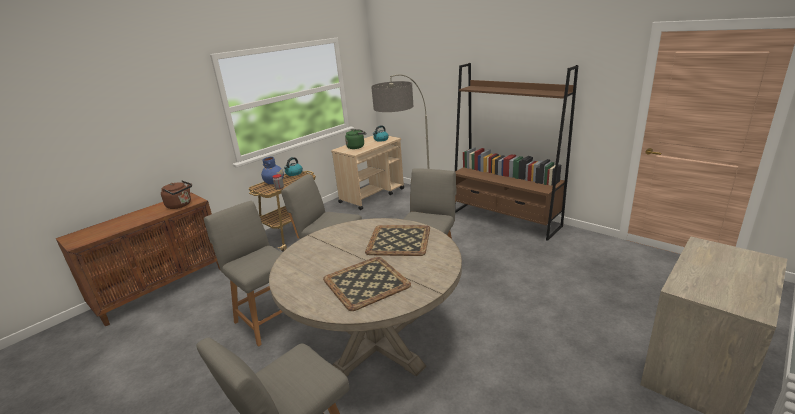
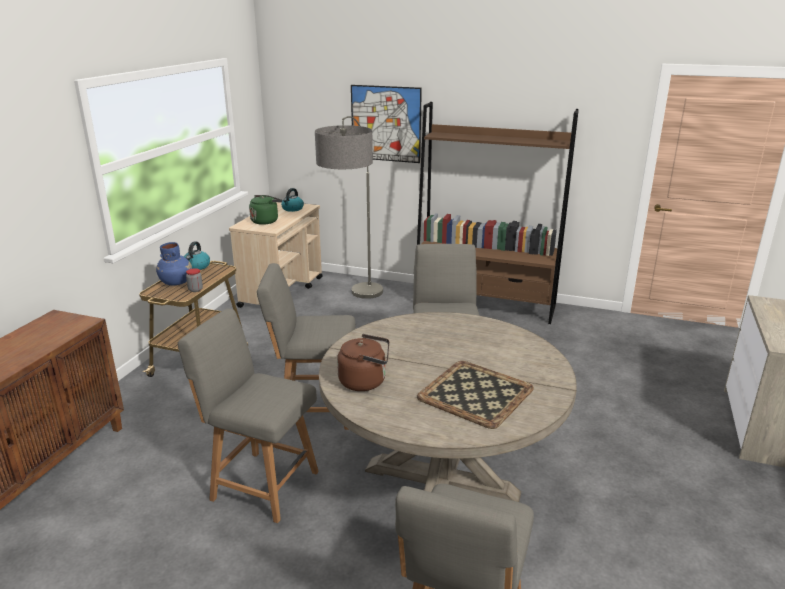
camera: 25 degrees left, 0 degrees up
brown kettle [161,180,192,209] -> brown kettle moved to [337,334,389,391]
tray [365,225,430,256] -> none
none -> picture [351,85,422,163]

